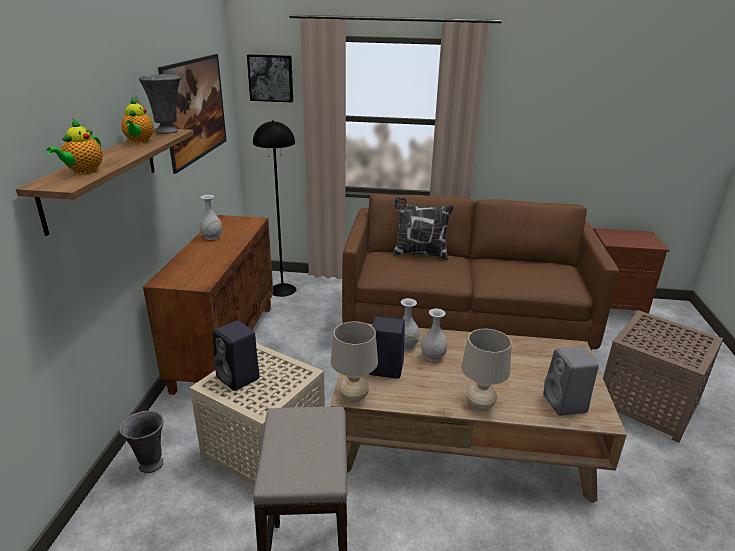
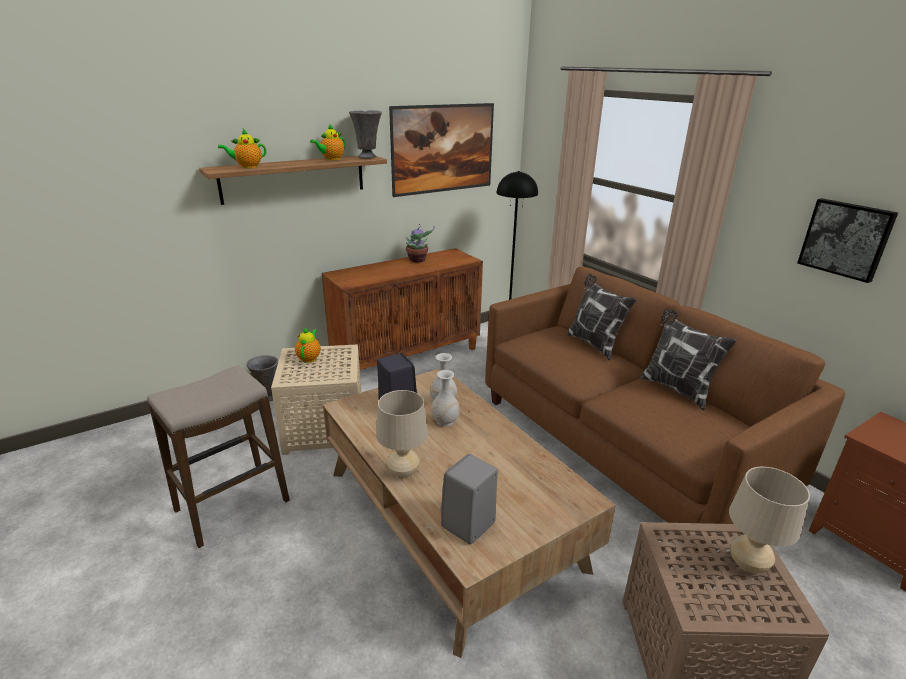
camera: 50 degrees right, 0 degrees up
white vase [199,195,222,240] -> potted plant [406,224,435,262]
black speaker [213,320,260,391] -> teapot [295,327,321,363]
picture [247,54,293,102] -> picture moved to [797,198,898,283]
beige table lamp [331,322,378,403] -> beige table lamp moved to [729,467,810,573]
none -> pillow [640,308,737,411]

